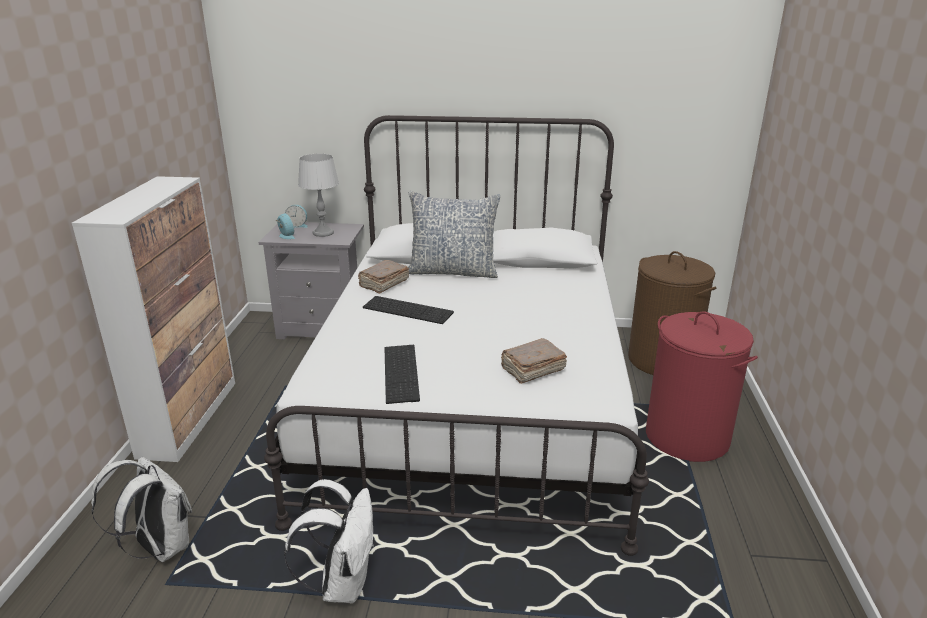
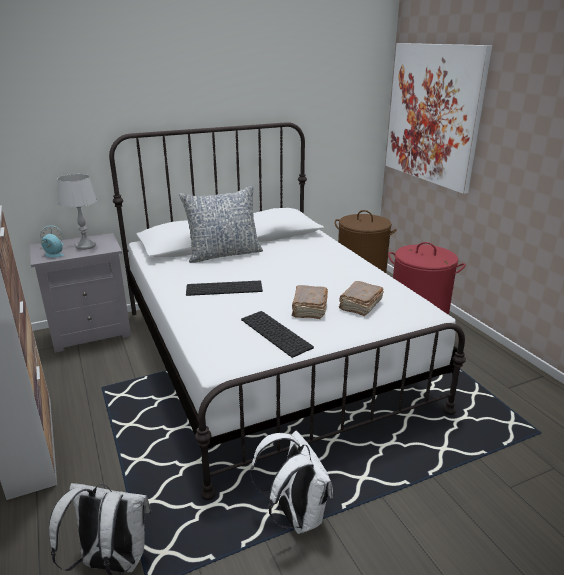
camera: 30 degrees left, 0 degrees up
brown book [358,260,409,294] -> brown book moved to [292,285,328,319]
none -> picture [386,43,492,194]

